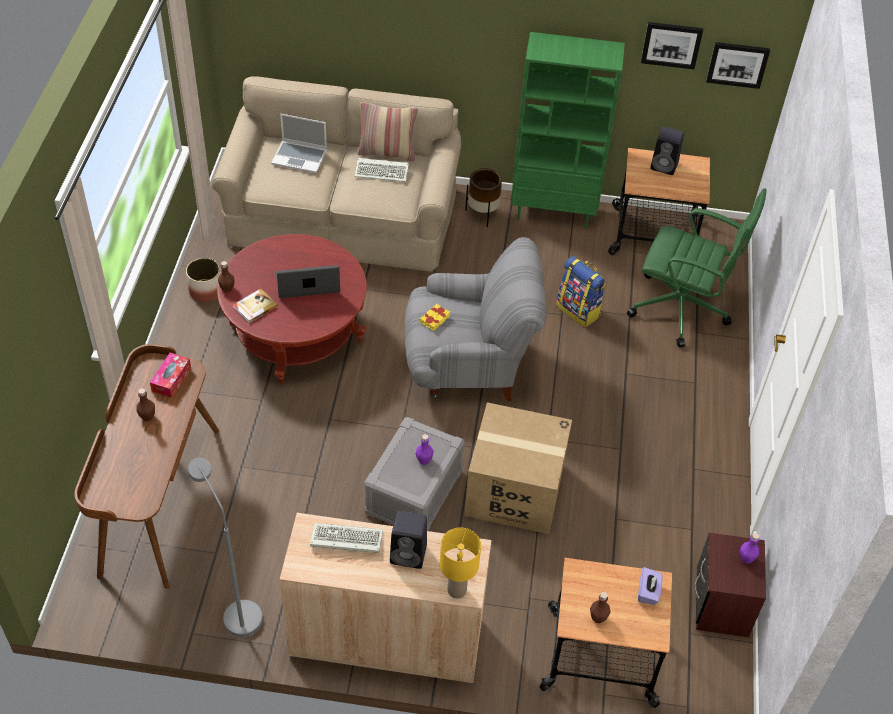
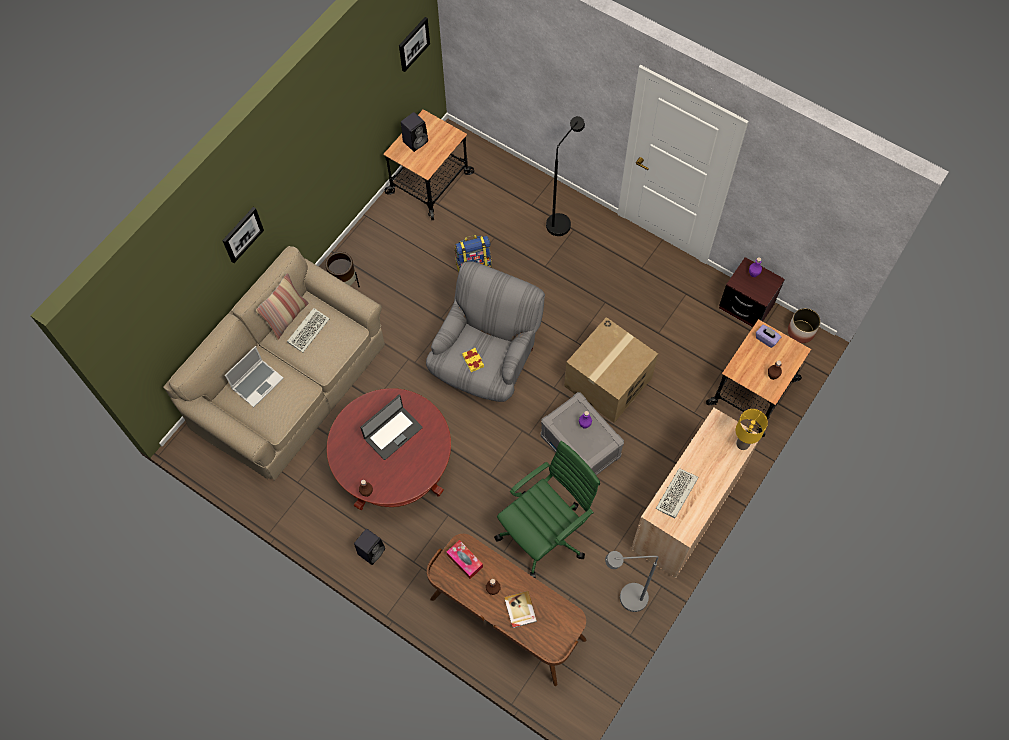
camera: 60 degrees left, 15 degrees up
planter [186,258,221,302] -> planter moved to [788,308,821,343]
book [233,289,278,323] -> book moved to [504,591,537,628]
laptop [276,265,340,298] -> laptop turned 150 degrees counterclockwise [360,395,423,460]
black speaker [390,511,427,569] -> black speaker moved to [354,529,385,565]
green bookcase [511,32,625,229] -> none
green office chair [627,188,766,348] -> green office chair moved to [494,441,600,579]
picture [641,22,703,69] -> picture moved to [222,207,264,263]
none -> black floor lamp [546,116,585,236]

